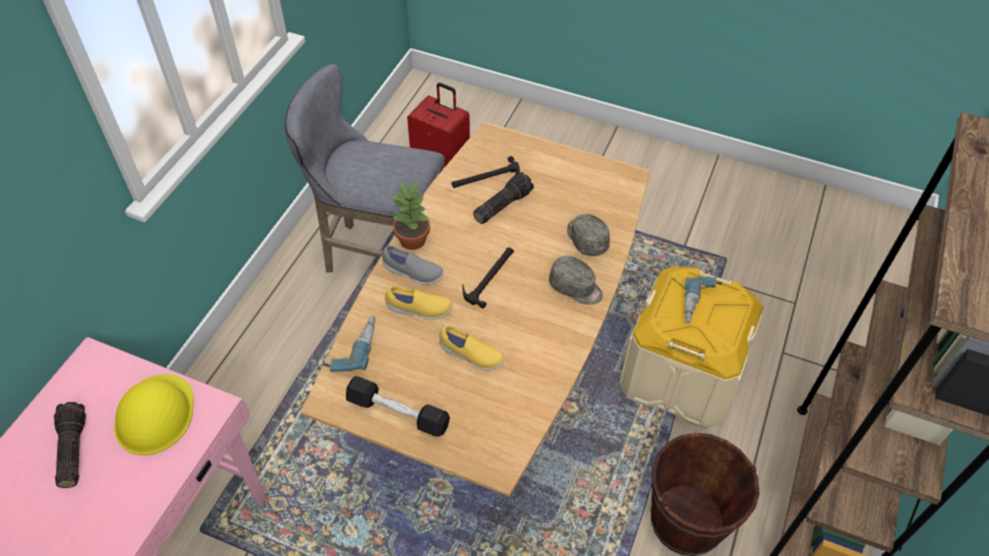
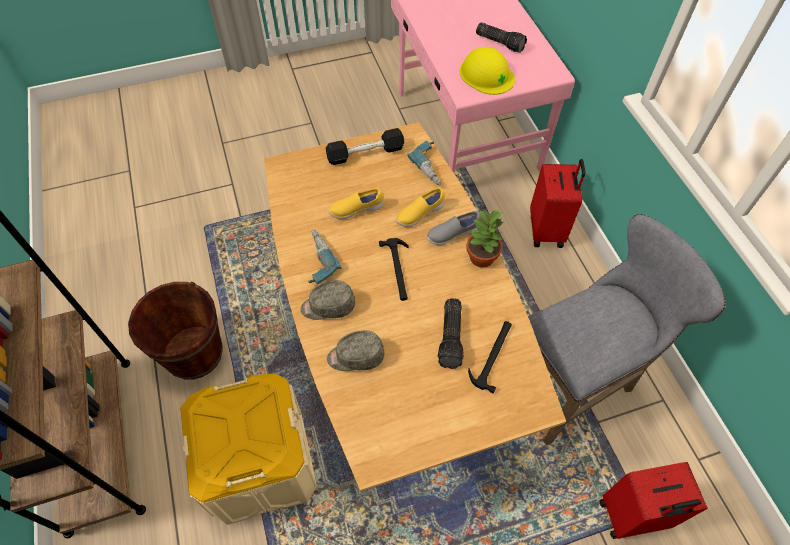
camera: 140 degrees right, 5 degrees up
grey cap [567,214,610,256] -> grey cap turned 150 degrees clockwise [327,330,384,371]
power drill [684,277,722,324] -> power drill moved to [308,230,341,285]
none -> red suitcase [530,159,585,248]

